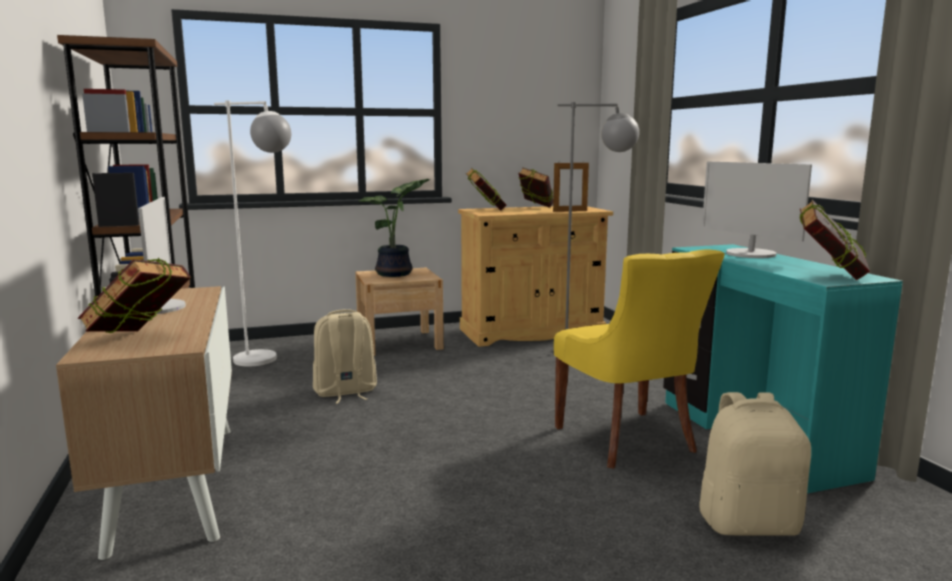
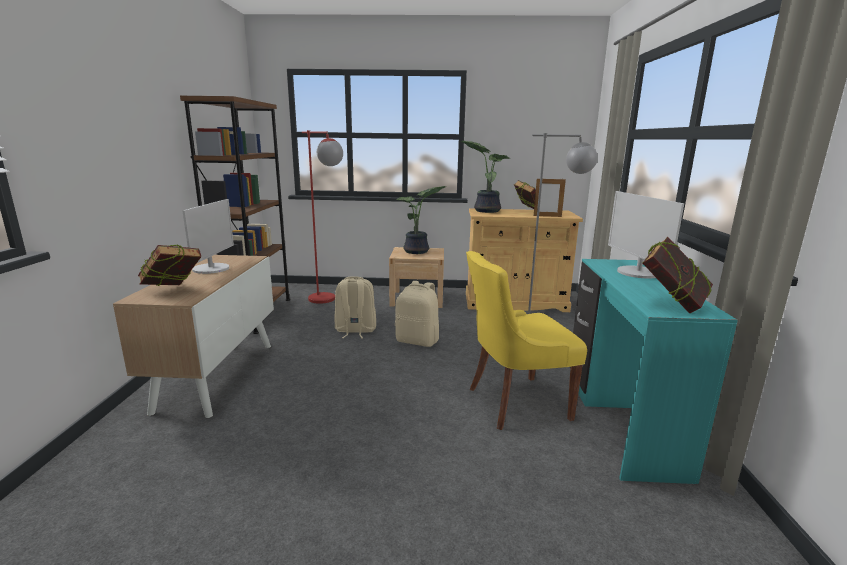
camera: 20 degrees right, 5 degrees up
white floor lamp [214,100,291,367] -> red floor lamp [302,130,343,304]
book [466,168,506,211] -> potted plant [460,141,510,213]
yellow chair [554,249,725,469] -> yellow chair turned 75 degrees clockwise [466,251,587,430]
beige backpack [699,392,811,536] -> beige backpack moved to [395,281,439,347]

